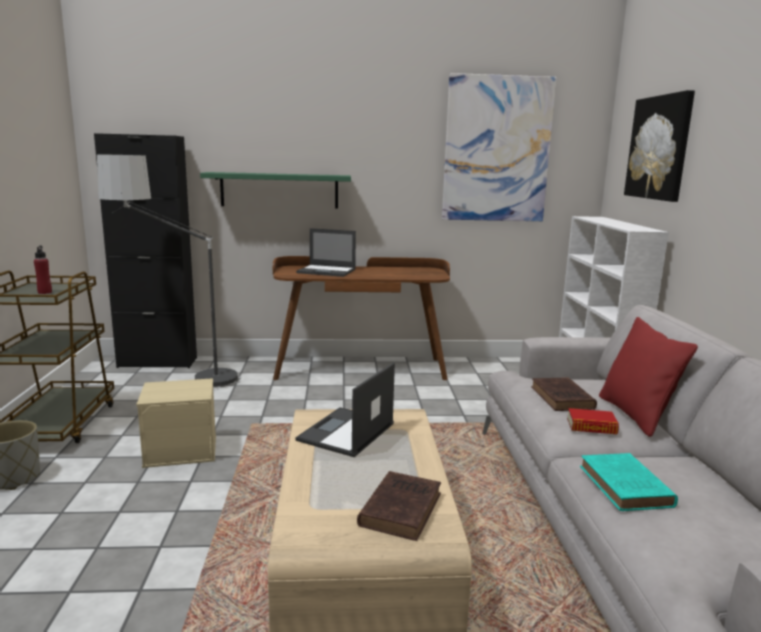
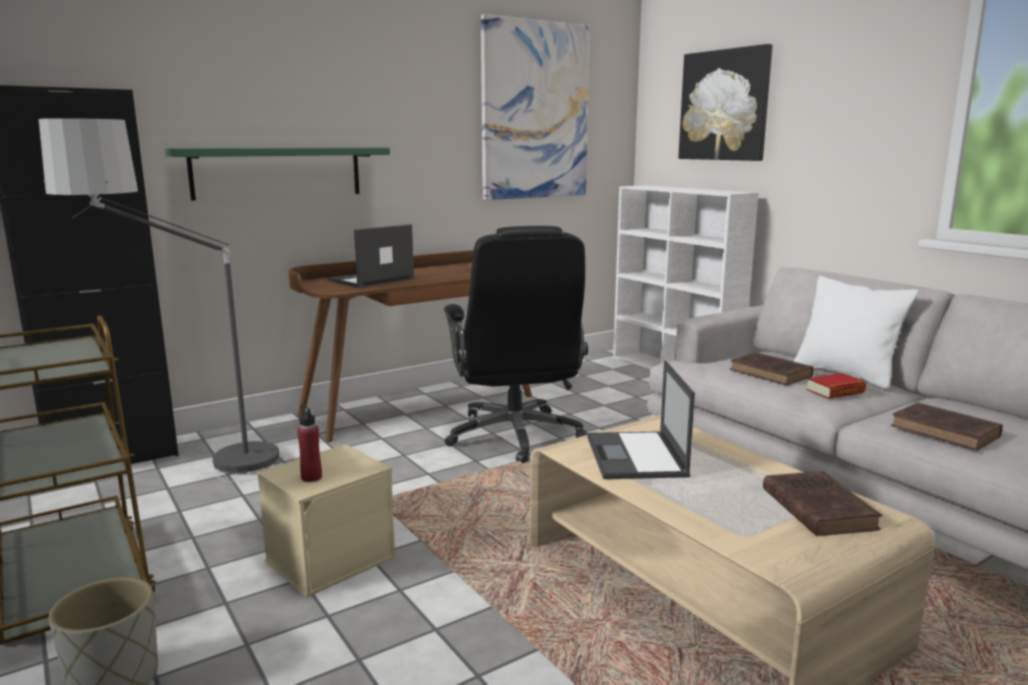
camera: 30 degrees left, 0 degrees up
red bottle [34,246,52,294] -> red bottle moved to [297,405,322,482]
laptop [296,228,356,277] -> laptop turned 150 degrees clockwise [327,224,415,288]
turquoise book [580,453,678,511] -> brown book [891,402,1003,451]
red pillow [599,317,698,437] -> white pillow [794,276,918,389]
none -> black office chair [444,226,588,463]

